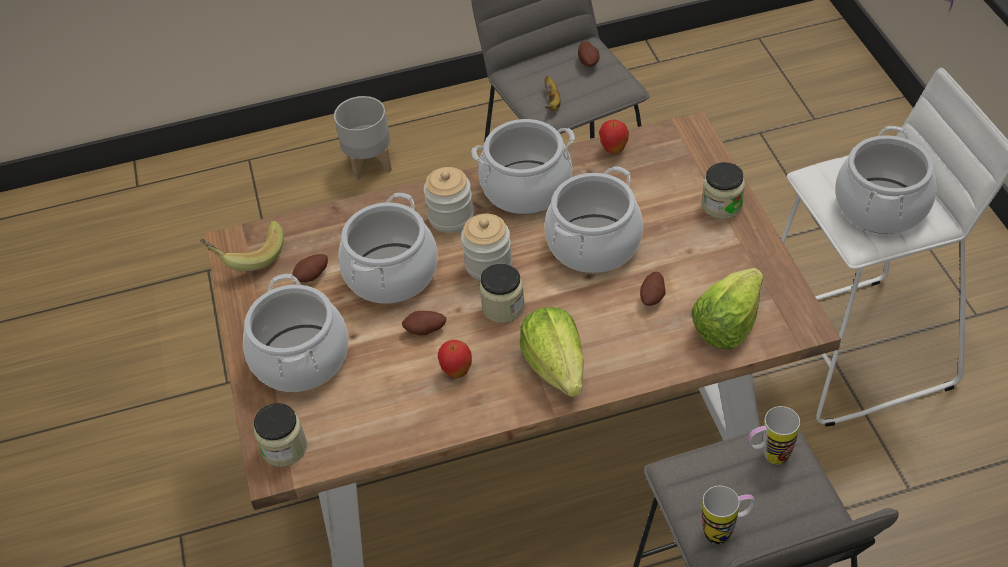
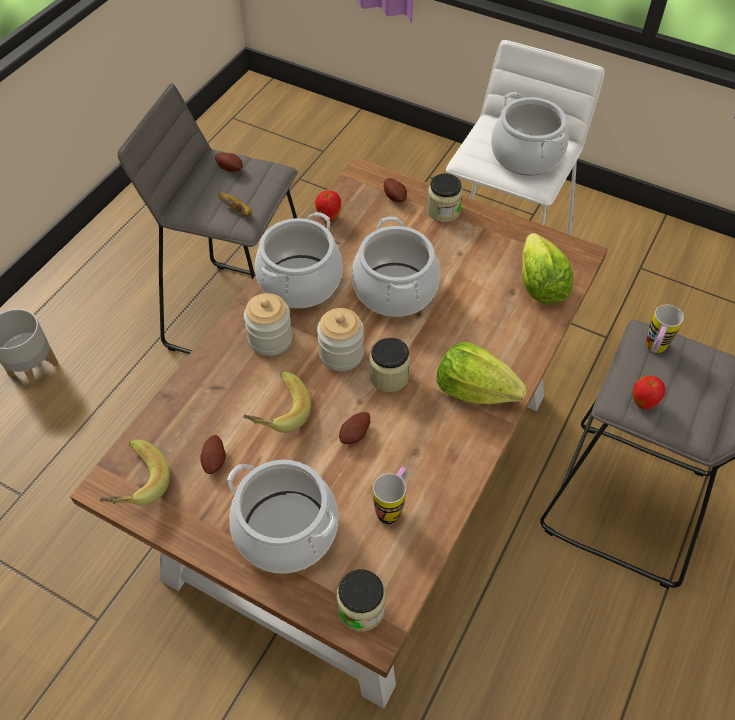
camera: 50 degrees left, 5 degrees up
cooking pot [338,193,438,303] -> banana [243,371,311,433]
apple [438,340,472,378] -> apple moved to [633,375,666,409]
potato [640,272,665,306] -> potato moved to [384,178,407,202]
mug [702,486,755,545] -> mug moved to [373,467,407,524]

